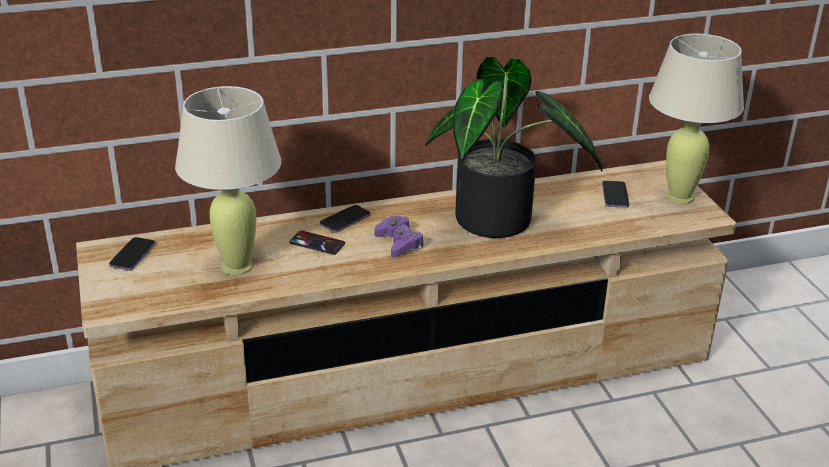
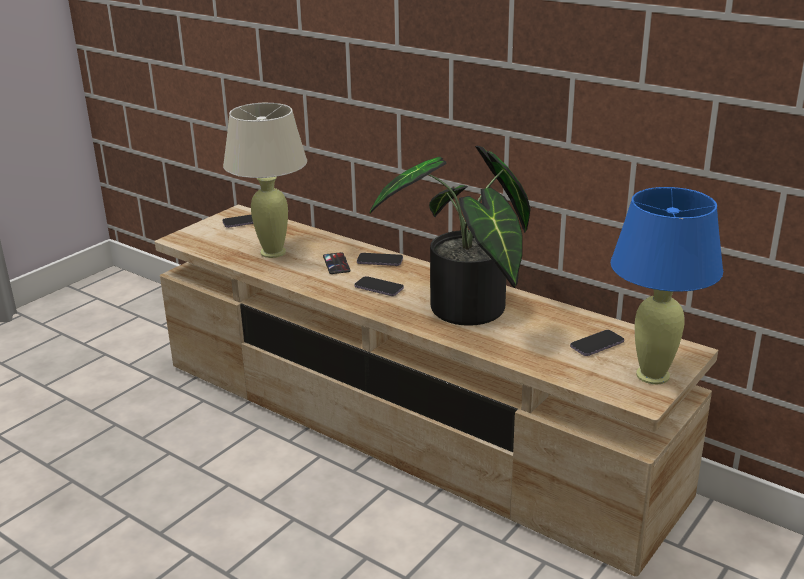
camera: 55 degrees right, 5 degrees down
purple game controller [375,216,423,258] -> phone [354,276,404,296]
beige table lamp [649,33,744,204] -> blue table lamp [611,187,723,384]

